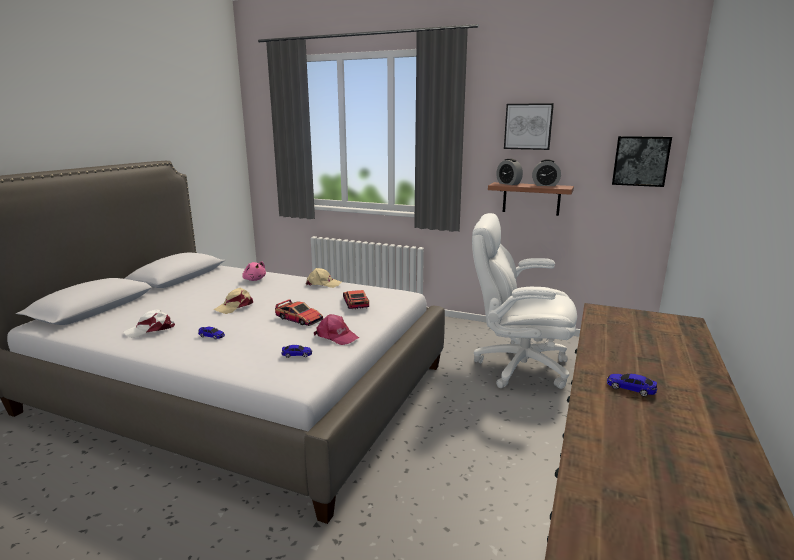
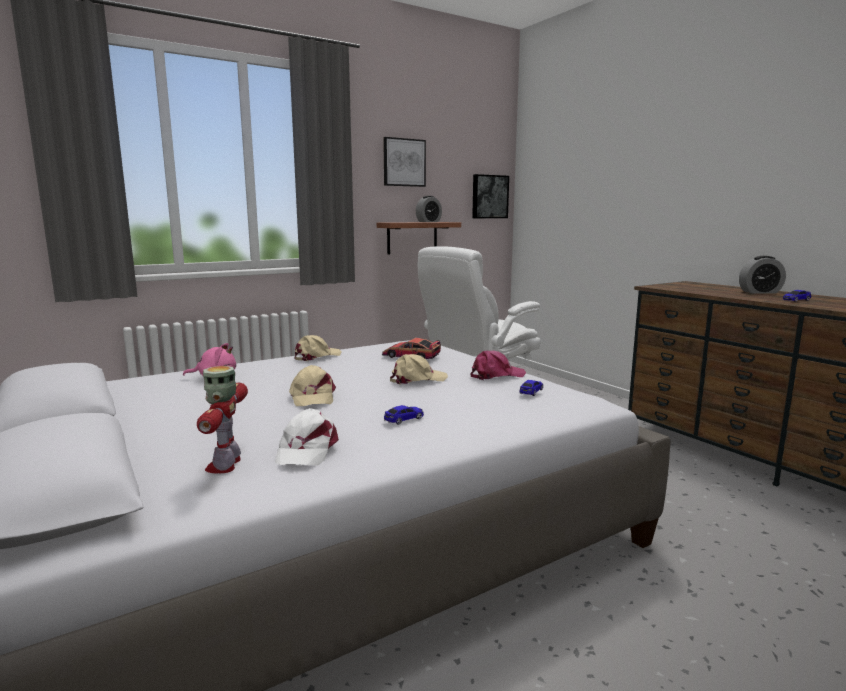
camera: 55 degrees left, 5 degrees down
toy car [275,299,324,326] -> beige cap [390,354,448,385]
alarm clock [496,159,523,185] -> alarm clock moved to [739,256,786,294]
none -> toy robot [197,366,248,474]

